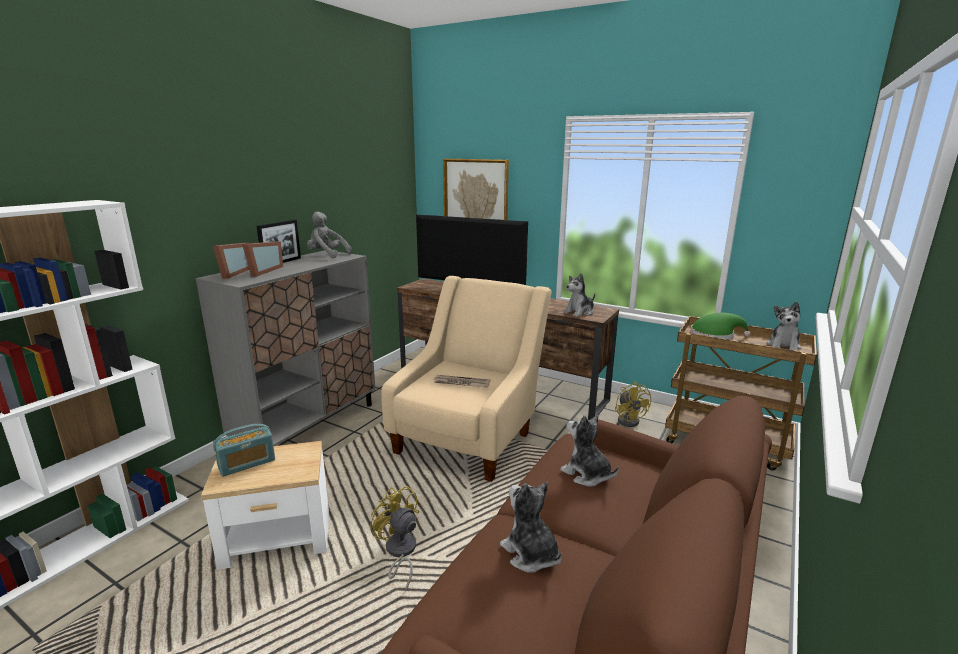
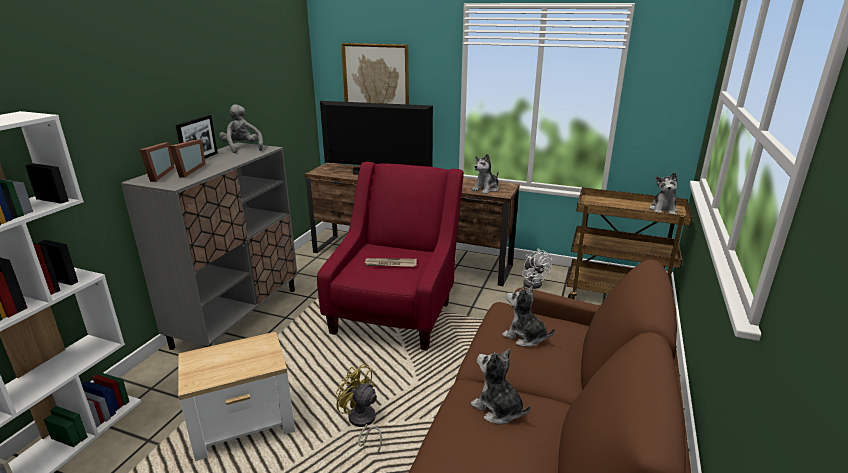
camera: 10 degrees left, 5 degrees up
radio [213,424,275,477] -> none
grey plush toy [307,212,352,258] -> grey plush toy turned 45 degrees clockwise [219,104,263,153]
beige armchair [381,276,552,482] -> red armchair [317,162,464,350]
yellow fan [615,382,651,427] -> white fan [522,248,552,289]
green hat [690,313,751,340] -> none

